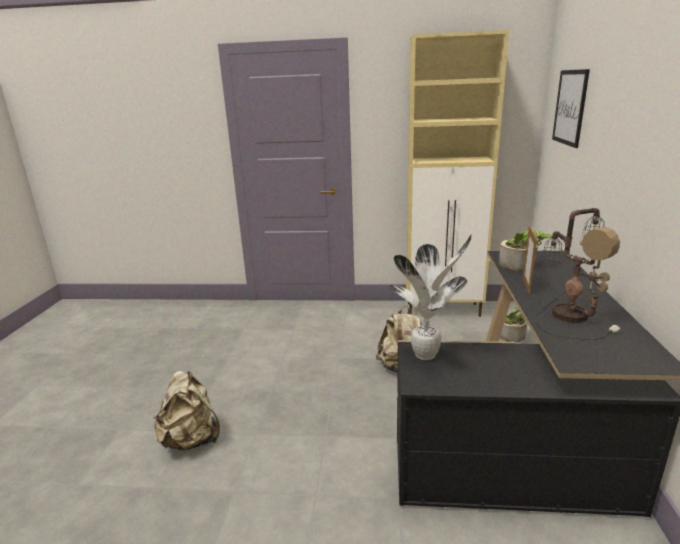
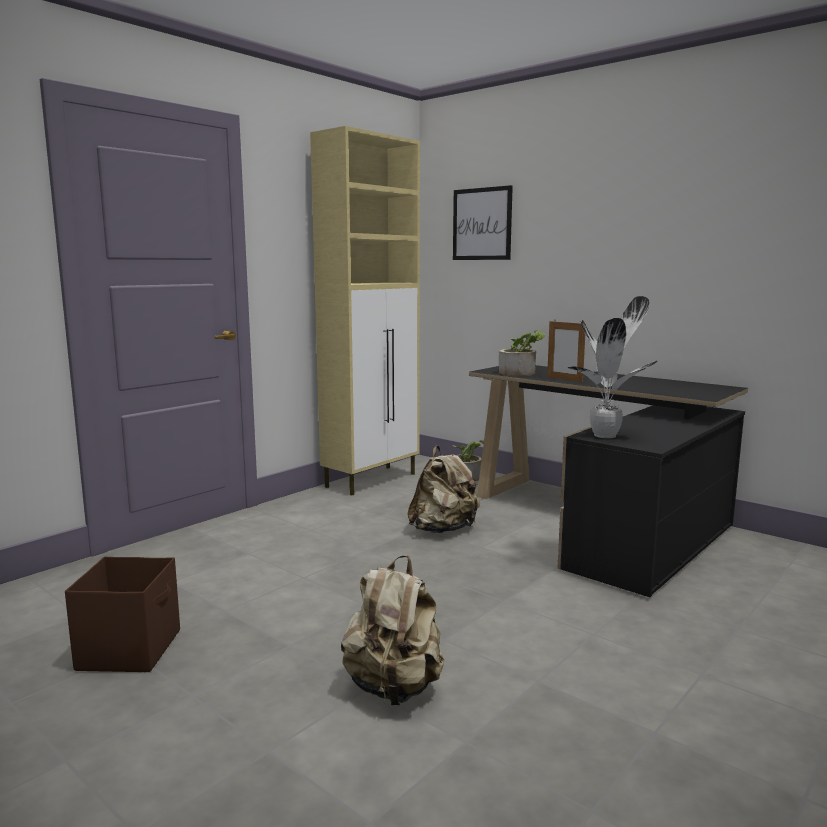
camera: 55 degrees left, 10 degrees down
table lamp [534,208,621,340] -> none
none -> brown storage box [65,557,180,672]

